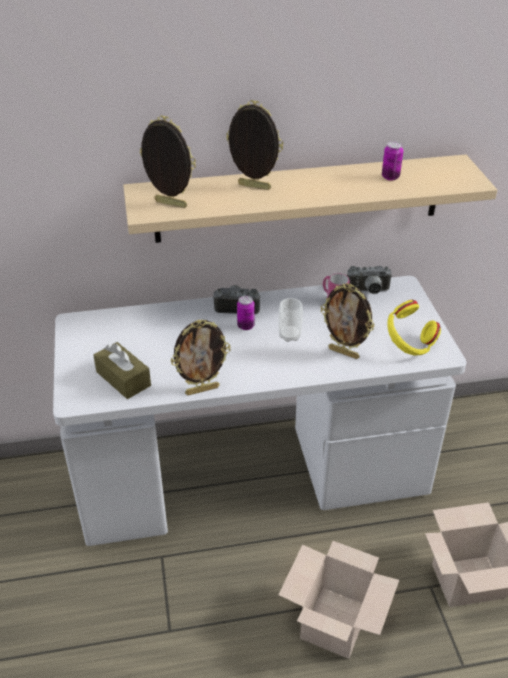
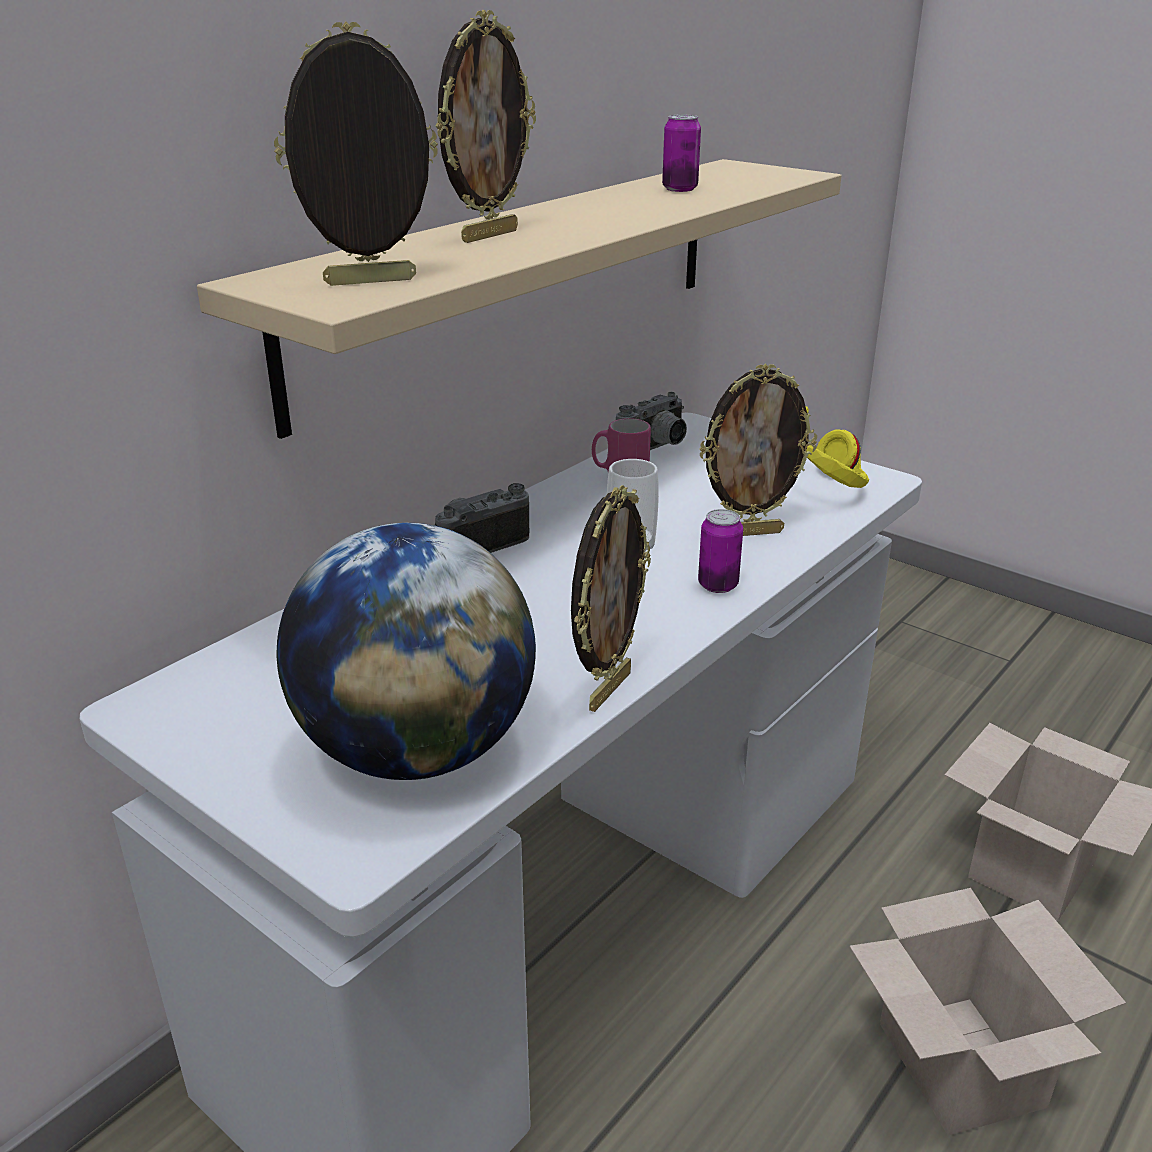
camera: 40 degrees left, 10 degrees down
brown tissue box [93,342,151,399] -> globe [277,523,536,780]
picture frame [226,100,283,190] -> picture frame turned 150 degrees clockwise [436,10,536,243]
can [237,296,255,330] -> can moved to [698,509,743,593]

